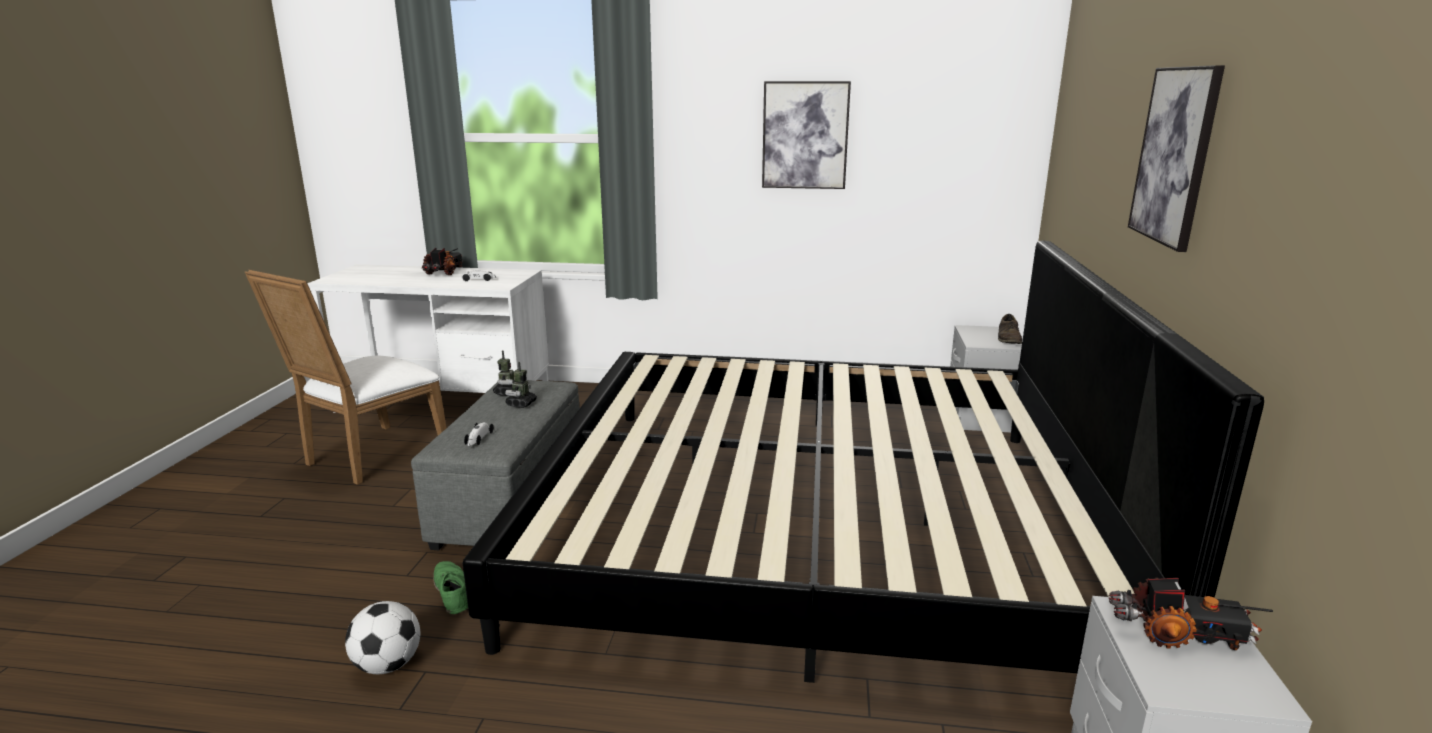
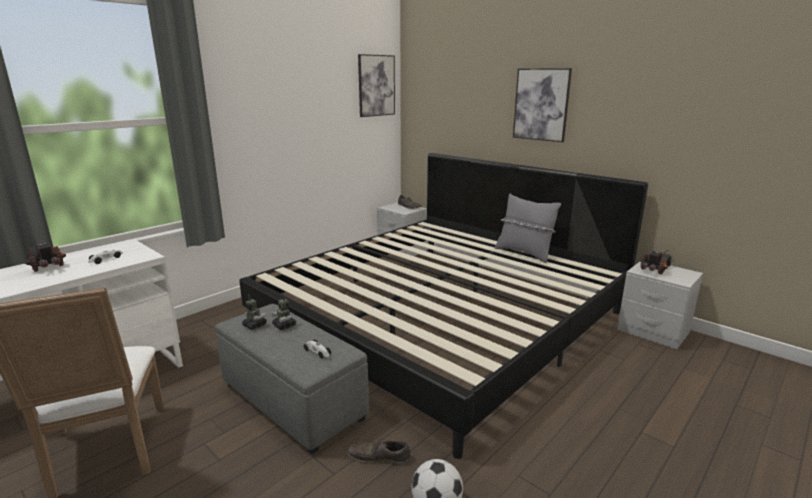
camera: 55 degrees left, 0 degrees up
green shoe [433,561,468,614] -> brown shoe [347,441,410,464]
picture [762,81,851,189] -> picture moved to [358,54,395,117]
none -> grey pillow [495,194,561,263]

